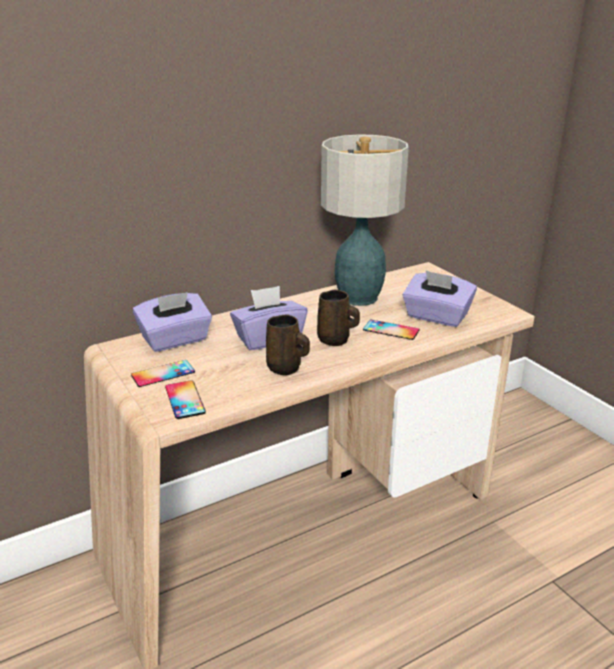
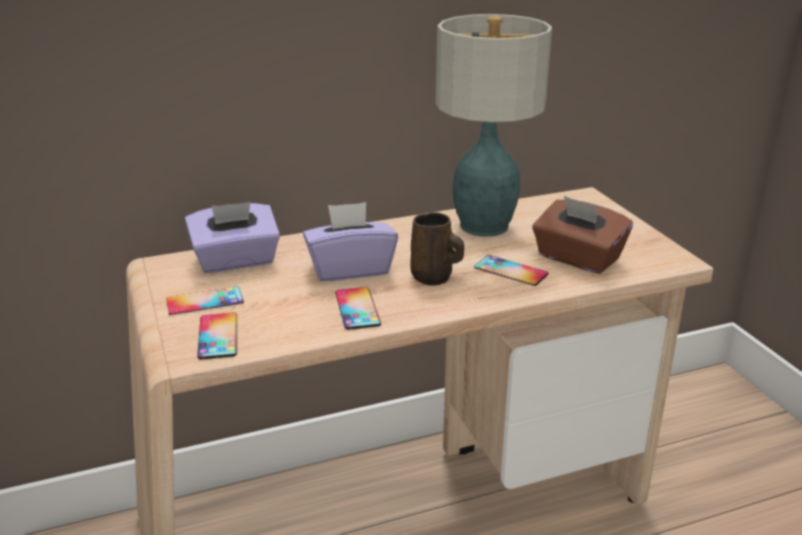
camera: 10 degrees right, 0 degrees up
brown mug [266,314,310,375] -> phone [335,287,381,330]
purple tissue box [403,270,477,327] -> brown tissue box [532,196,633,274]

